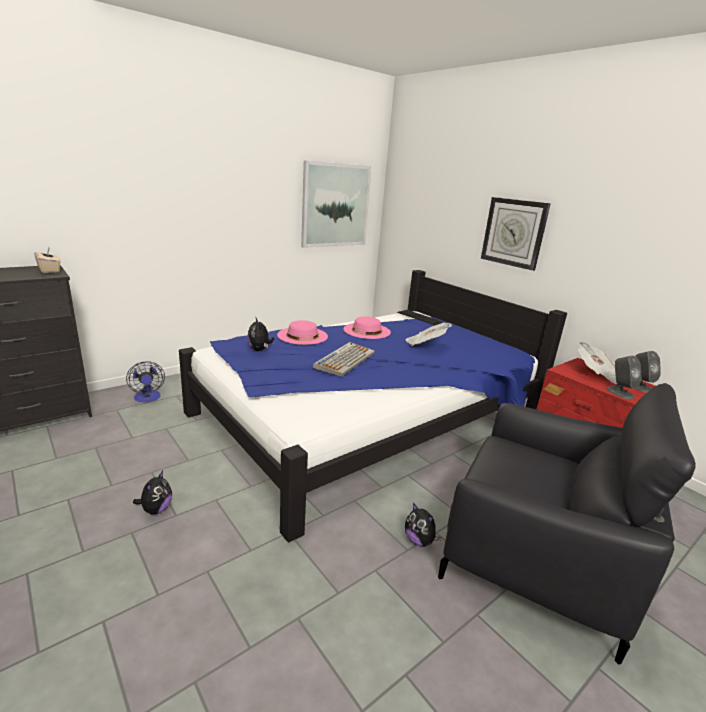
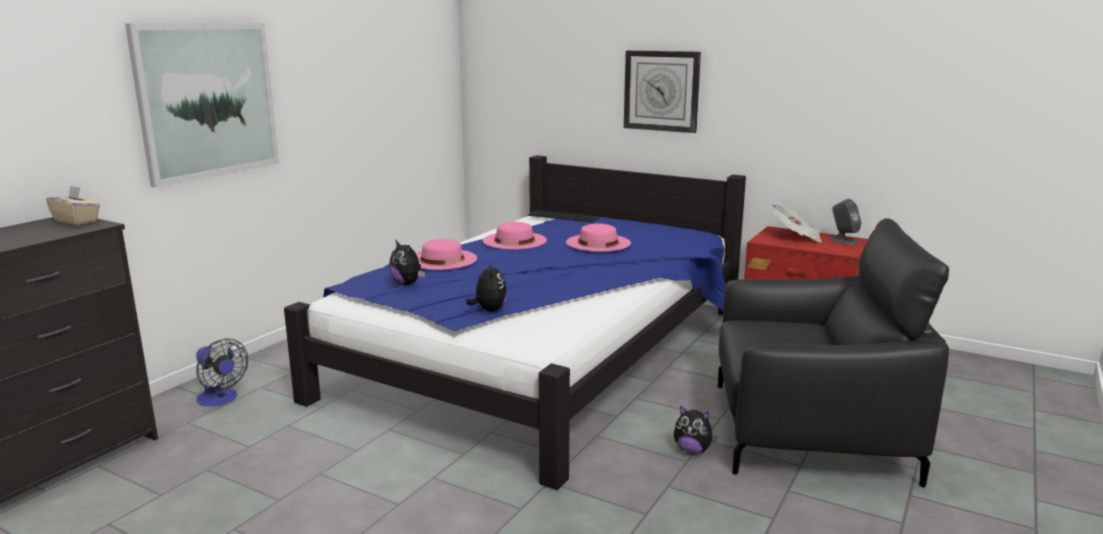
camera: 20 degrees left, 5 degrees down
plush toy [133,471,172,515] -> plush toy moved to [466,262,507,312]
picture [301,160,371,248] -> picture moved to [125,23,279,188]
keyboard [313,342,375,377] -> none
newspaper [406,323,452,346] -> pink hat [566,224,631,252]
grey speaker [606,356,642,399] -> none

